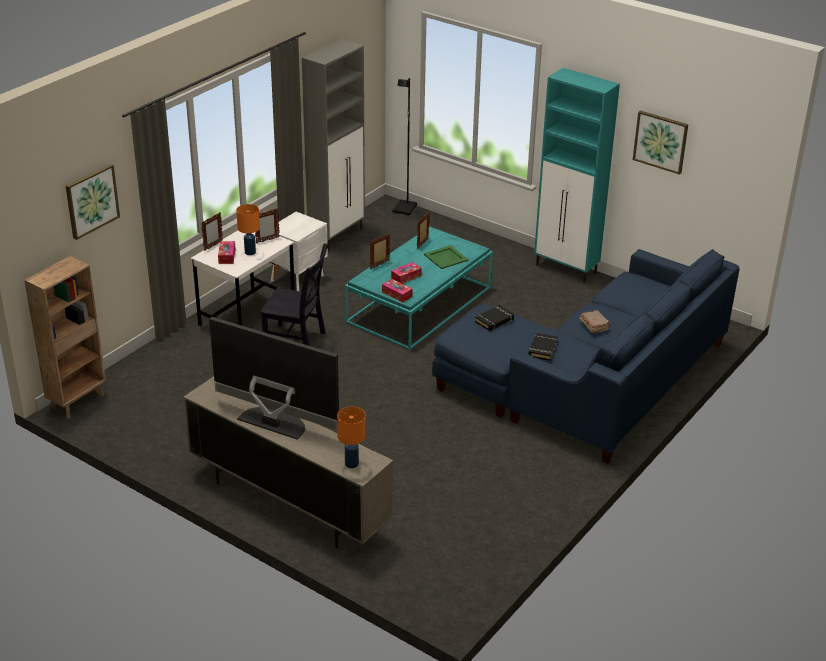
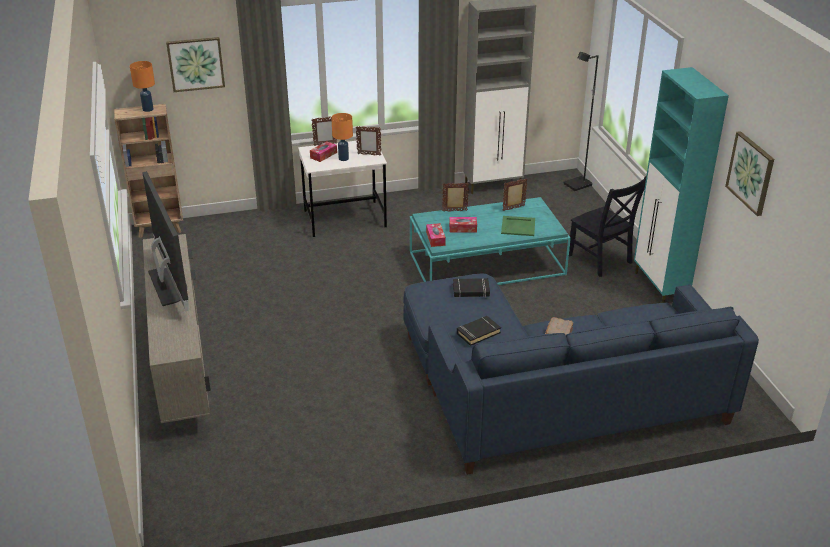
camera: 40 degrees right, 0 degrees up
black chair [260,244,328,346] -> black chair moved to [569,176,646,277]
white nightstand [268,212,328,291] -> none
orange table lamp [337,407,366,468] -> orange table lamp moved to [130,61,155,112]

